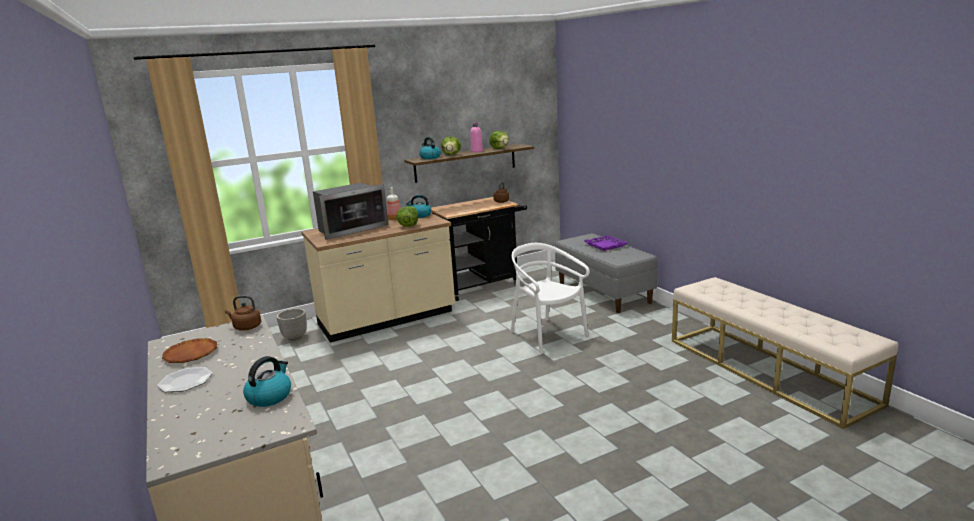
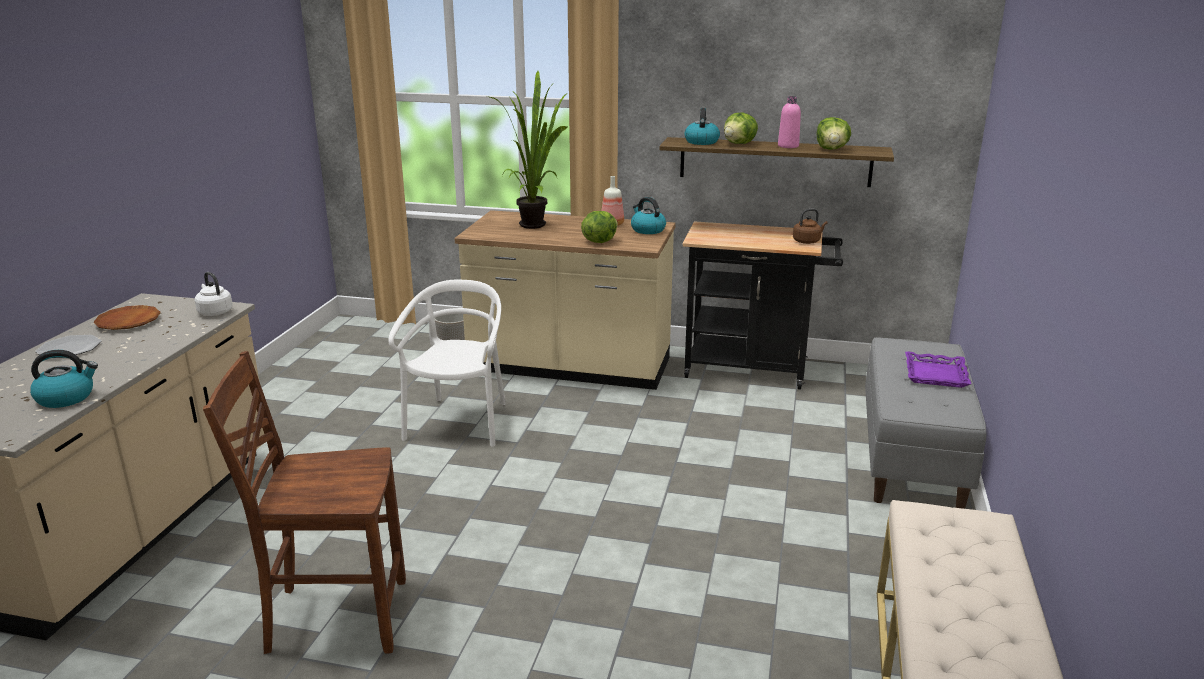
camera: 40 degrees right, 5 degrees up
brown kettle [225,296,261,331] -> white kettle [195,272,233,316]
microwave [313,183,389,240] -> potted plant [487,71,567,229]
white chair [511,243,590,354] -> white chair moved to [388,280,506,447]
none -> brown chair [203,351,406,654]

